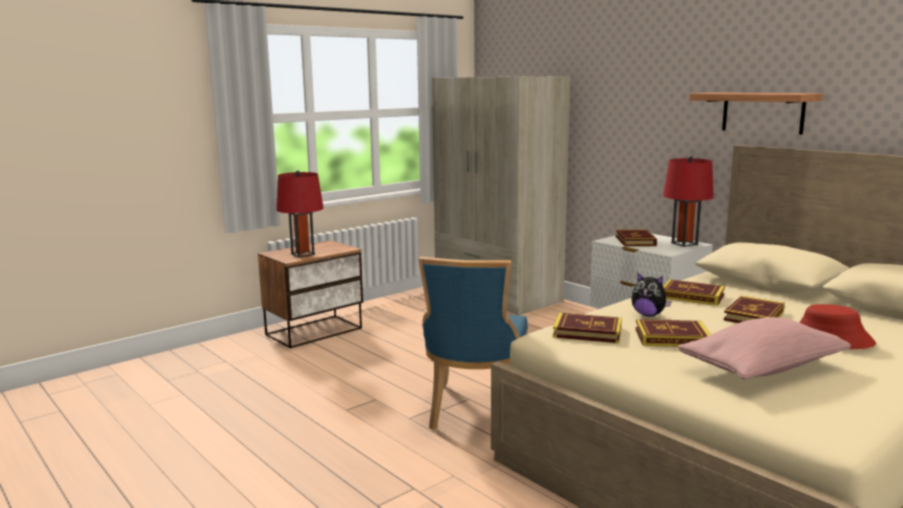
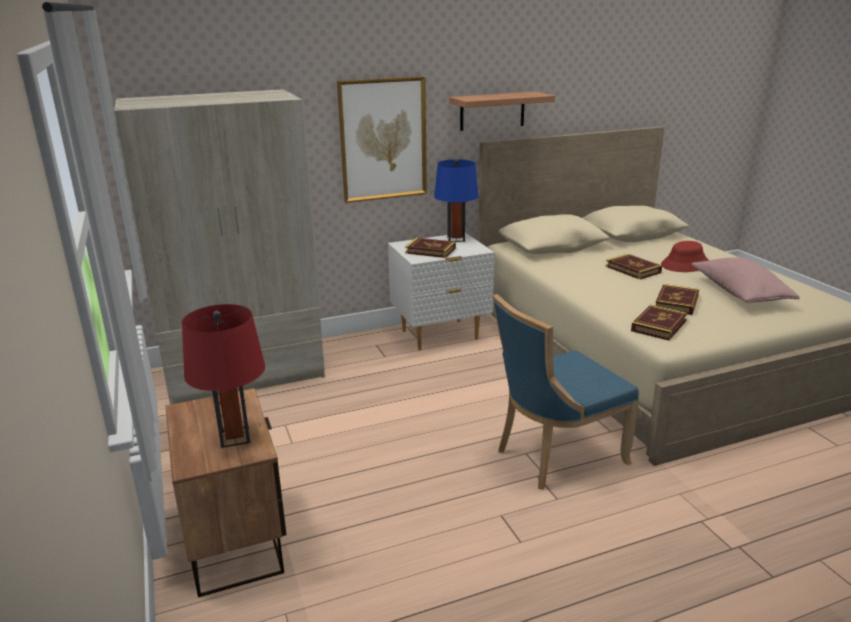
camera: 70 degrees left, 10 degrees up
blue chair [418,257,528,430] -> blue chair turned 120 degrees clockwise [492,294,639,490]
plush toy [631,272,672,317] -> none
red table lamp [663,156,714,247] -> blue table lamp [434,159,479,242]
book [663,279,725,306] -> none
none -> picture [337,76,427,203]

